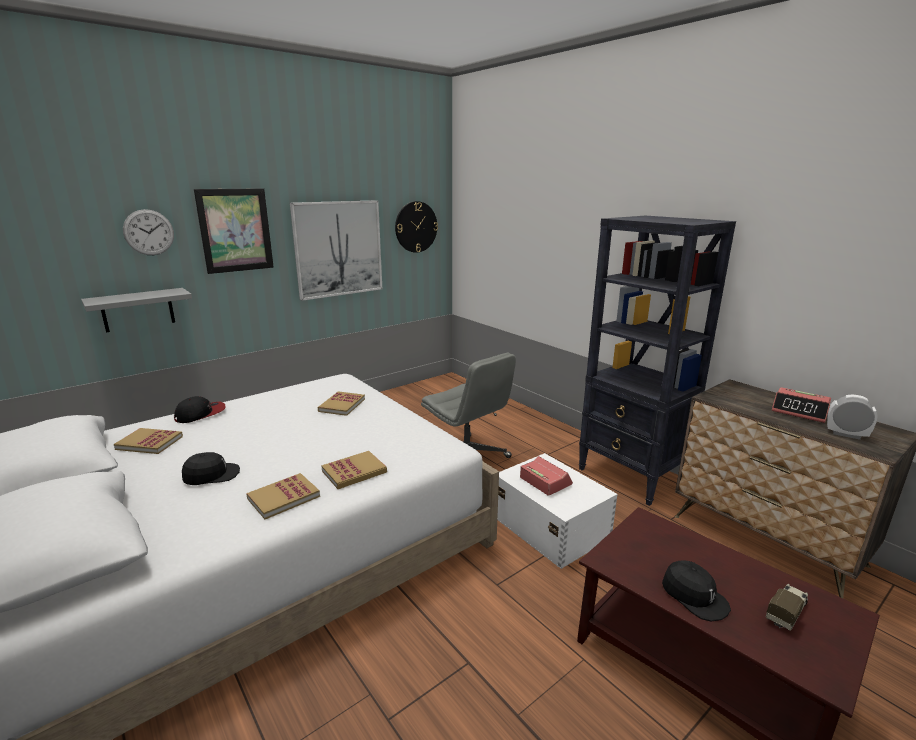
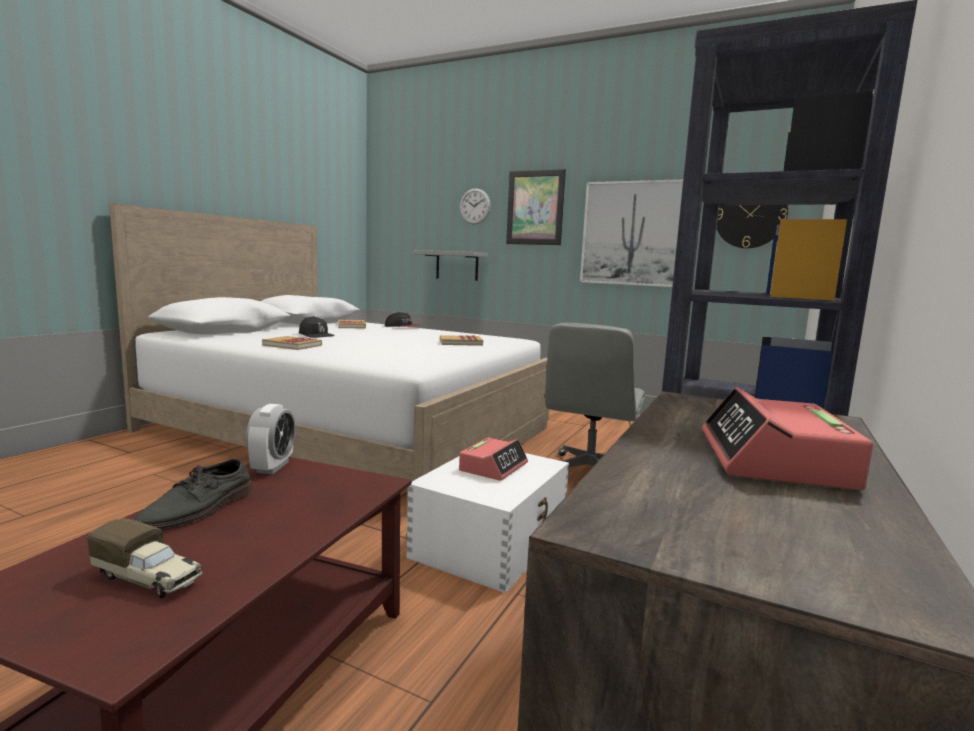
camera: 65 degrees right, 10 degrees down
book [321,451,387,489] -> none
black cap [662,560,731,621] -> grey shoe [134,459,253,531]
alarm clock [827,394,877,440] -> alarm clock moved to [246,404,296,474]

